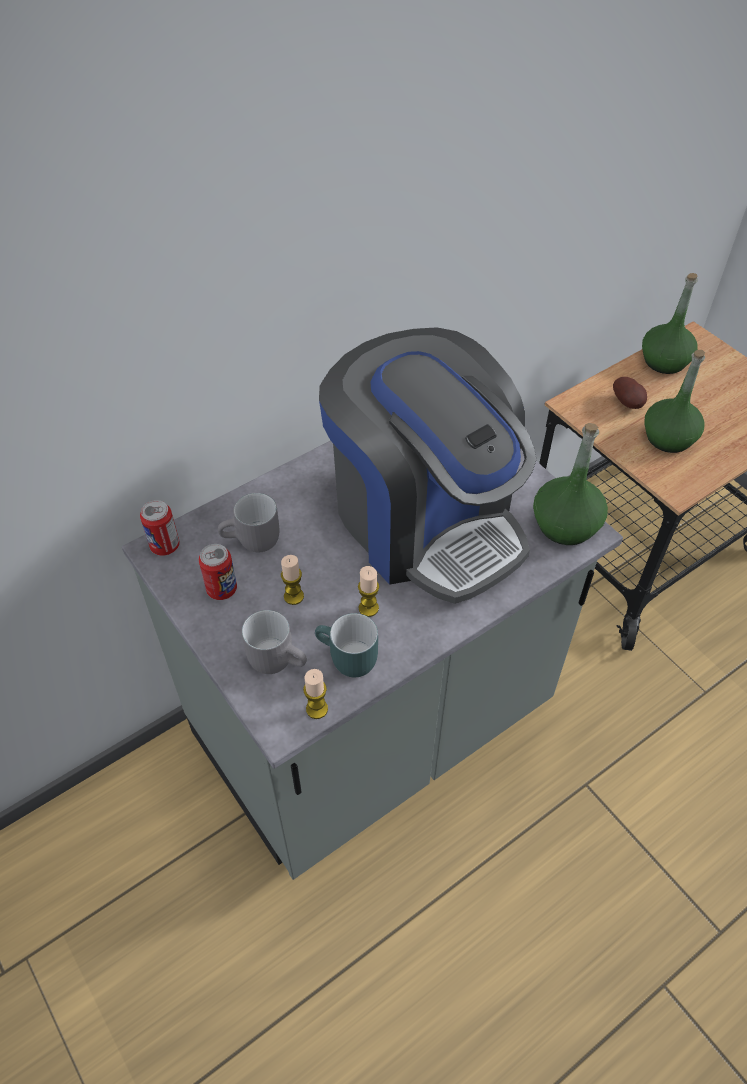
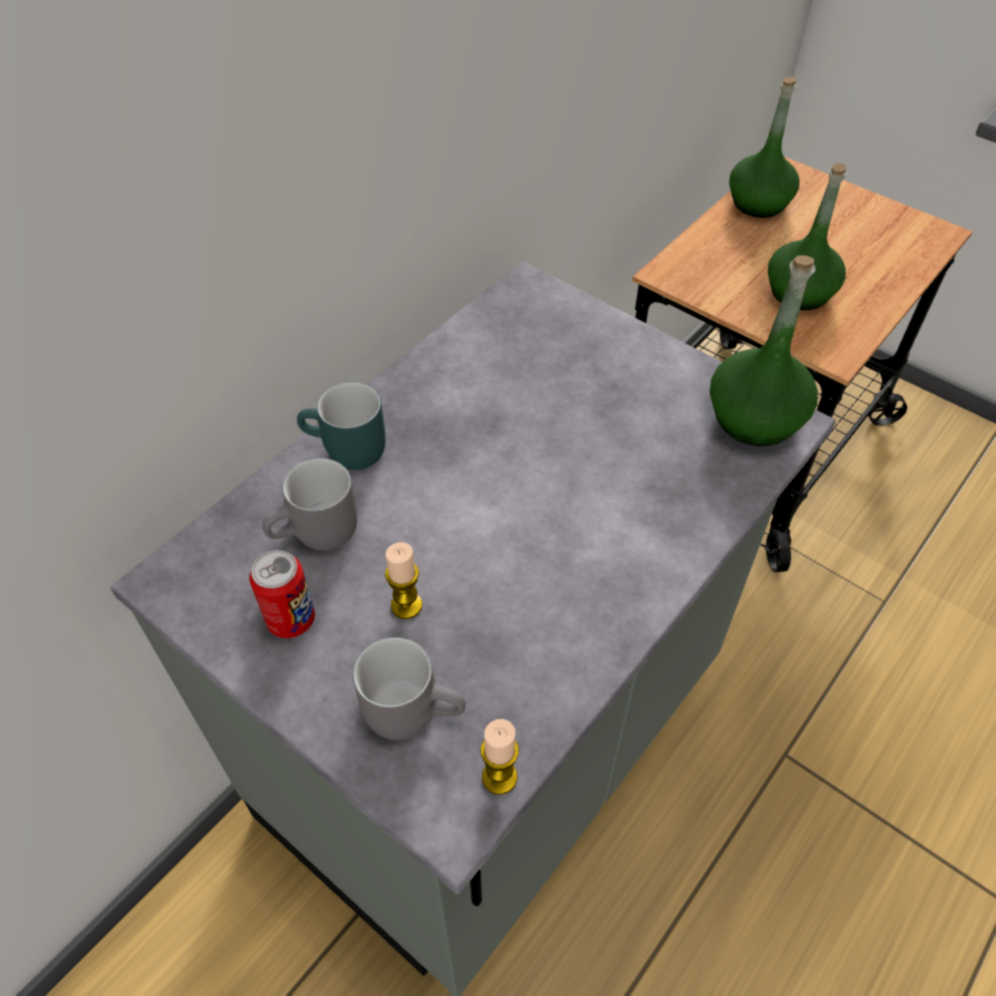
camera: 15 degrees left, 0 degrees up
can [140,500,180,556] -> none
turquoise mug [315,613,378,678] -> turquoise mug moved to [297,382,386,470]
coffee machine [319,327,537,604] -> none
candle [358,566,379,617] -> none
potato [613,377,647,409] -> none

